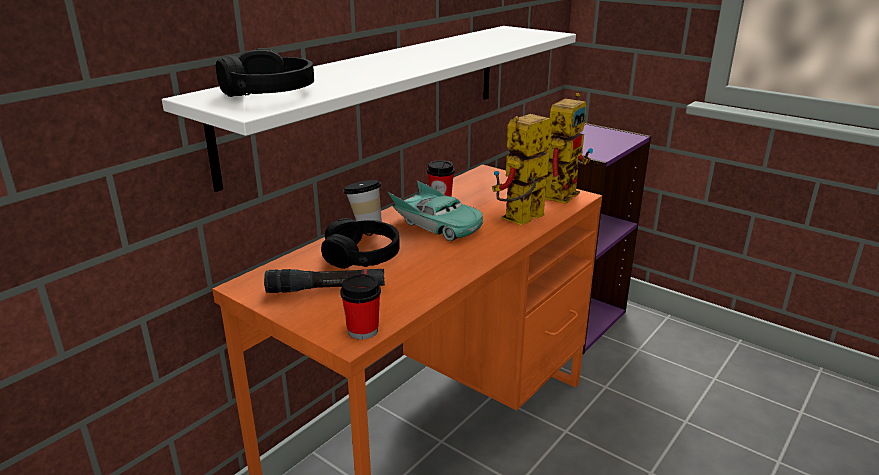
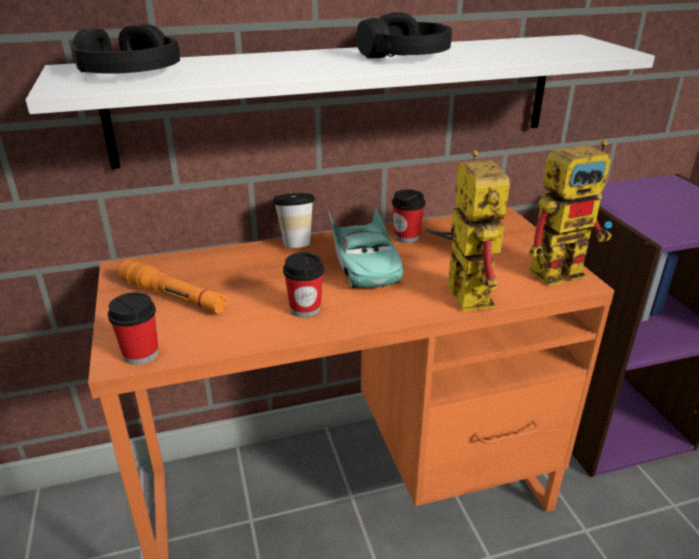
camera: 35 degrees right, 5 degrees up
black flashlight [264,269,385,293] -> orange flashlight [119,260,227,313]
black headphones [321,218,400,269] -> black headphones moved to [357,12,452,59]
toy robot [492,114,552,225] -> toy robot turned 90 degrees clockwise [426,150,510,311]
none -> cup [283,252,324,318]

